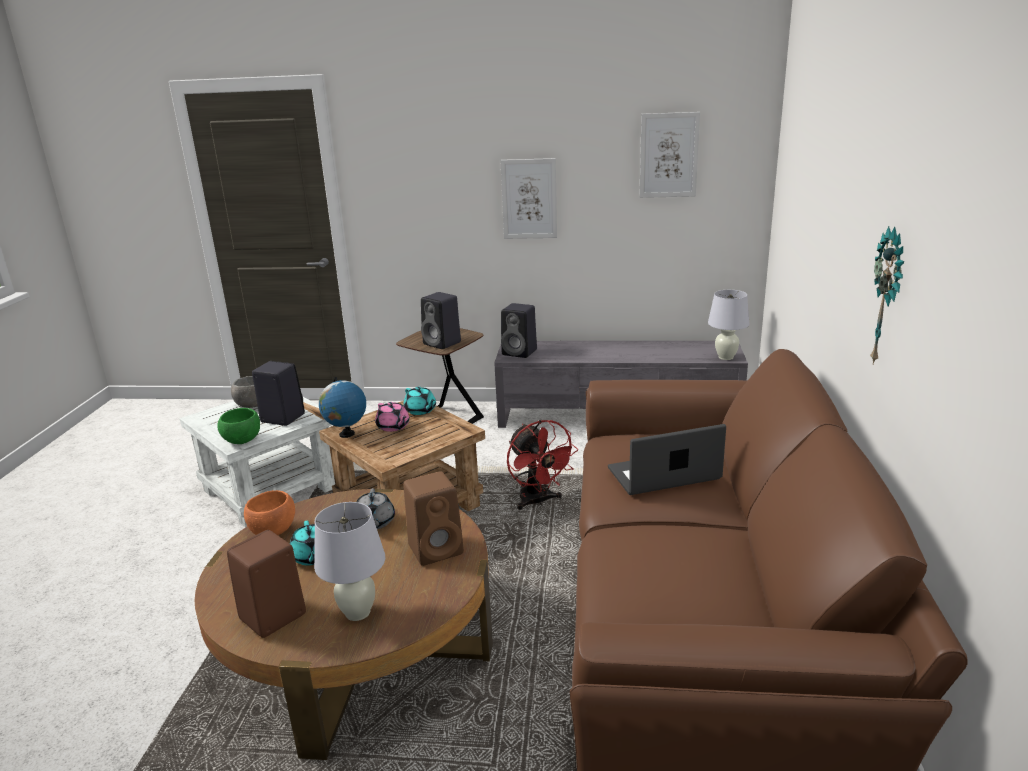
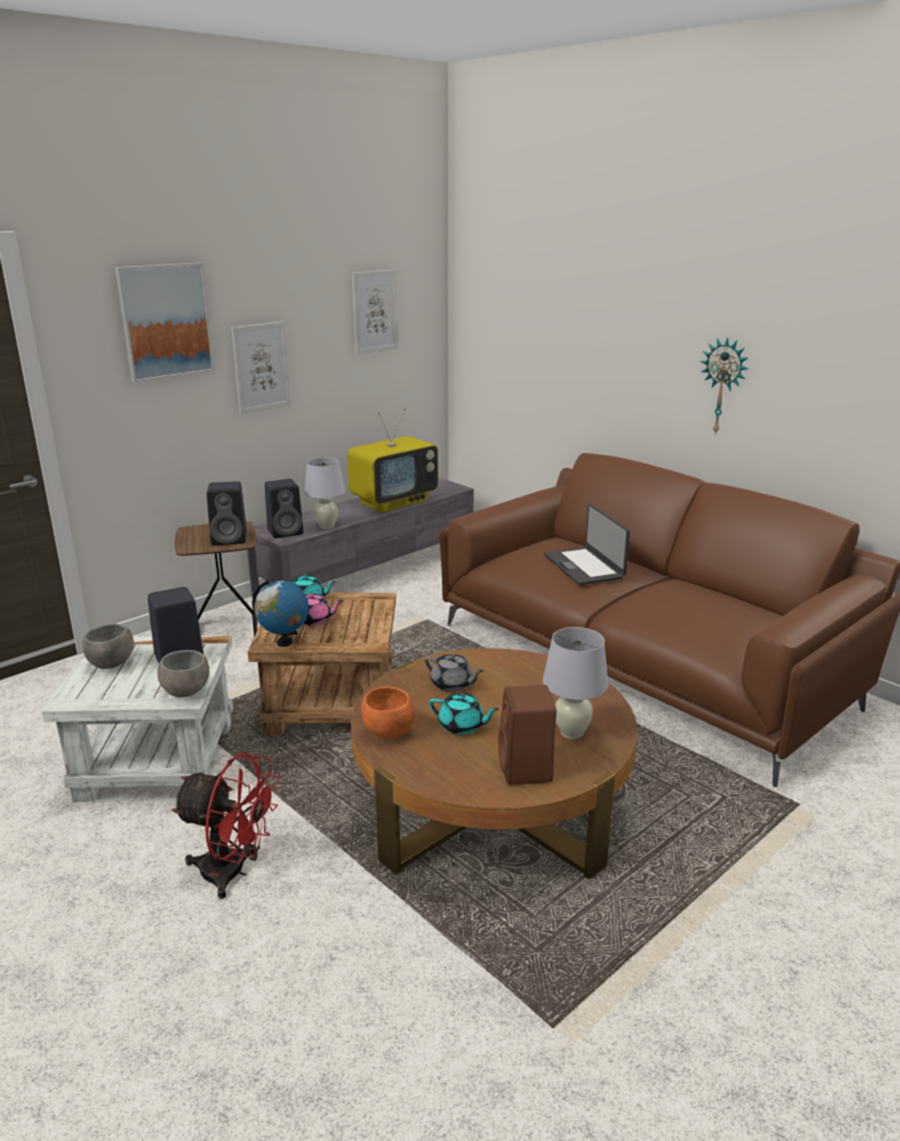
camera: 50 degrees left, 0 degrees up
green bowl [217,408,260,444] -> grey bowl [157,650,209,697]
brown speaker [403,471,464,566] -> none
red fan [507,420,578,510] -> red fan moved to [171,753,279,899]
laptop [608,424,726,495] -> laptop turned 45 degrees counterclockwise [544,504,630,585]
white table lamp [708,290,750,360] -> white table lamp moved to [304,457,345,529]
none -> picture [115,263,214,382]
none -> television [347,408,438,512]

